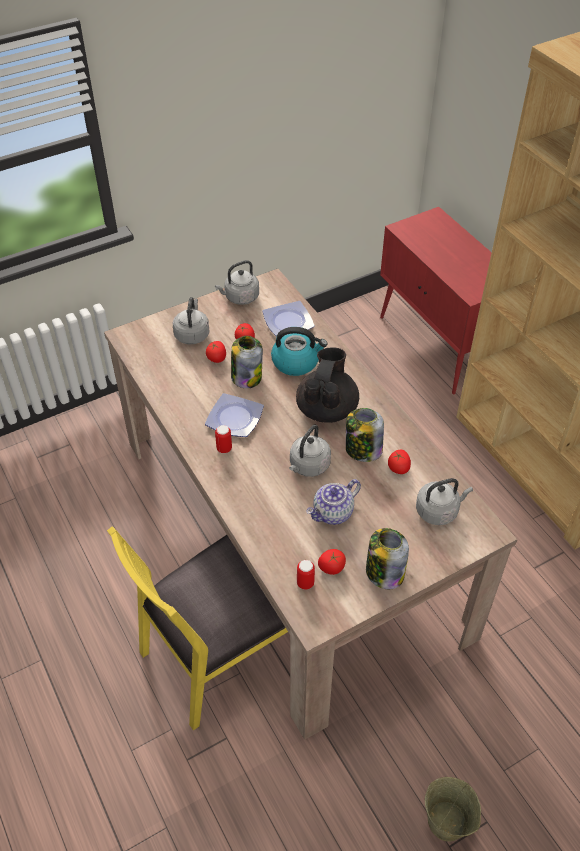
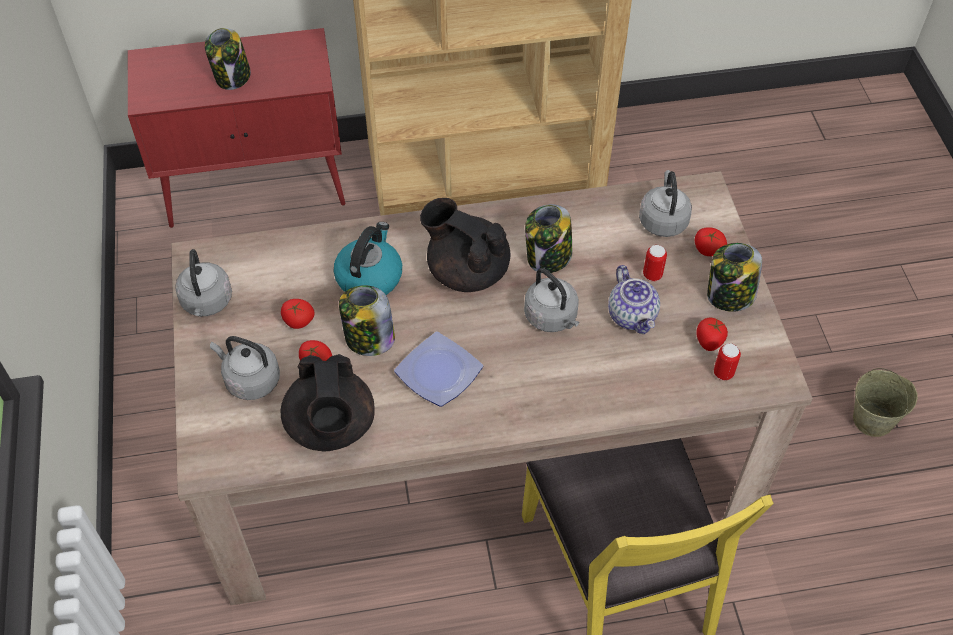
camera: 70 degrees left, 5 degrees up
can [215,425,232,454] -> can moved to [643,245,667,281]
plate [262,301,315,336] -> none
tomato [388,450,411,474] -> tomato moved to [695,227,727,256]
none -> jar [205,28,251,90]
none -> black teapot [281,354,375,451]

